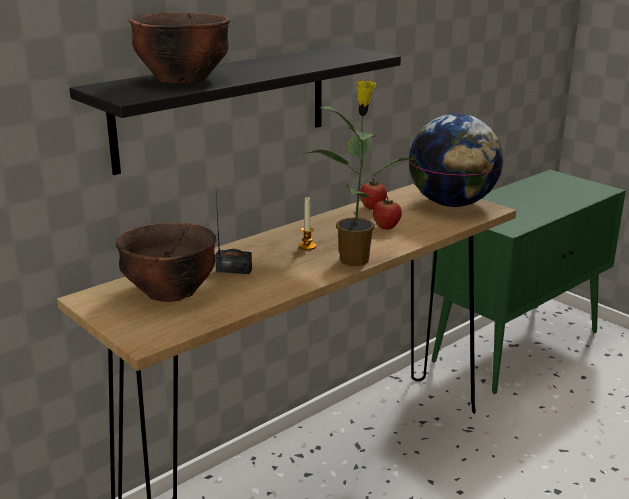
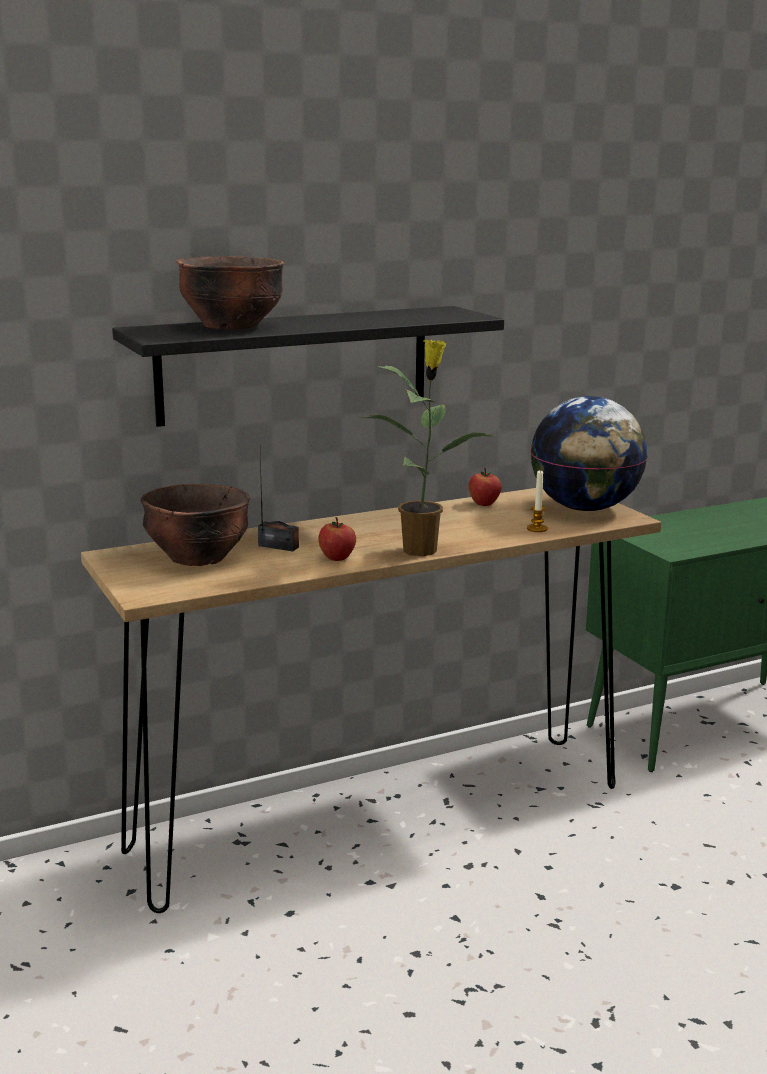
camera: 15 degrees right, 5 degrees down
candle [299,196,316,250] -> candle moved to [527,469,548,532]
apple [373,197,402,230] -> apple moved to [318,517,356,561]

